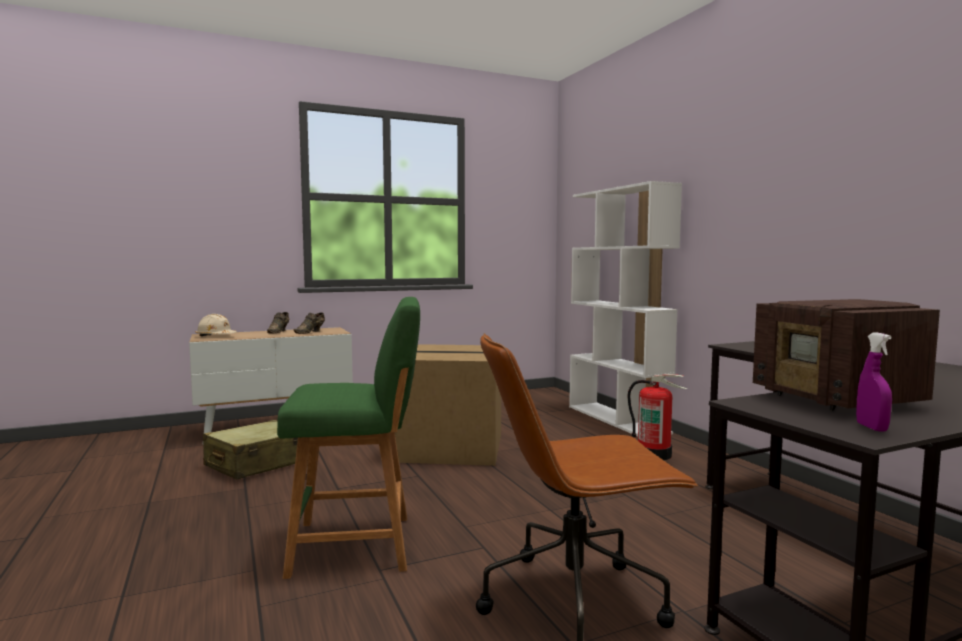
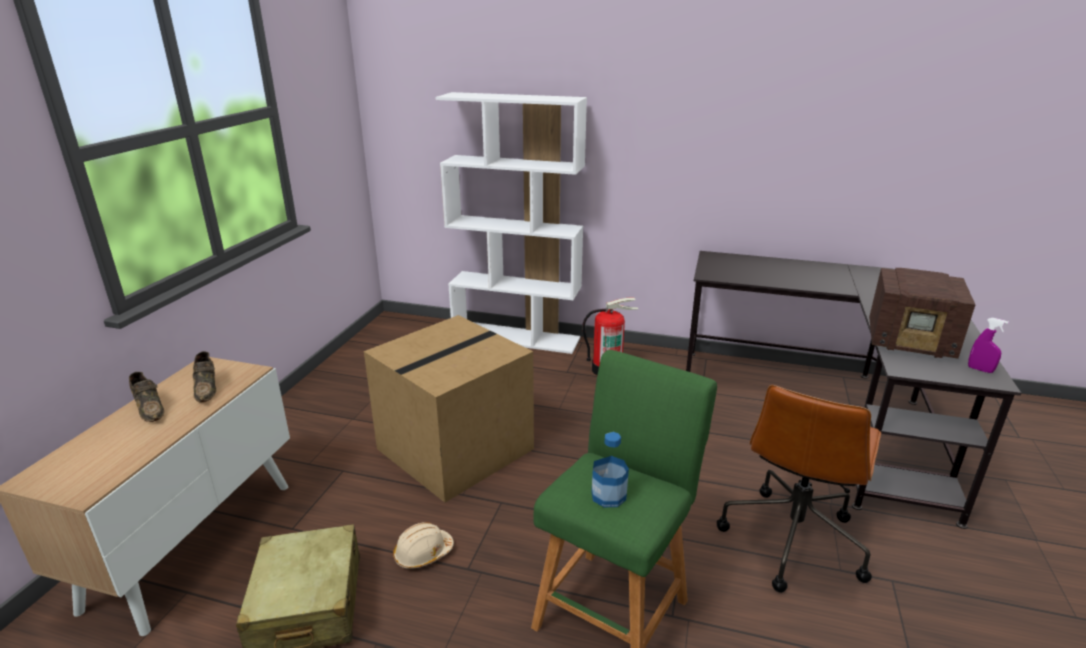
camera: 50 degrees left, 20 degrees up
beige hard hat [196,314,237,336] -> beige hard hat moved to [393,522,454,569]
none -> bottle [591,432,629,508]

